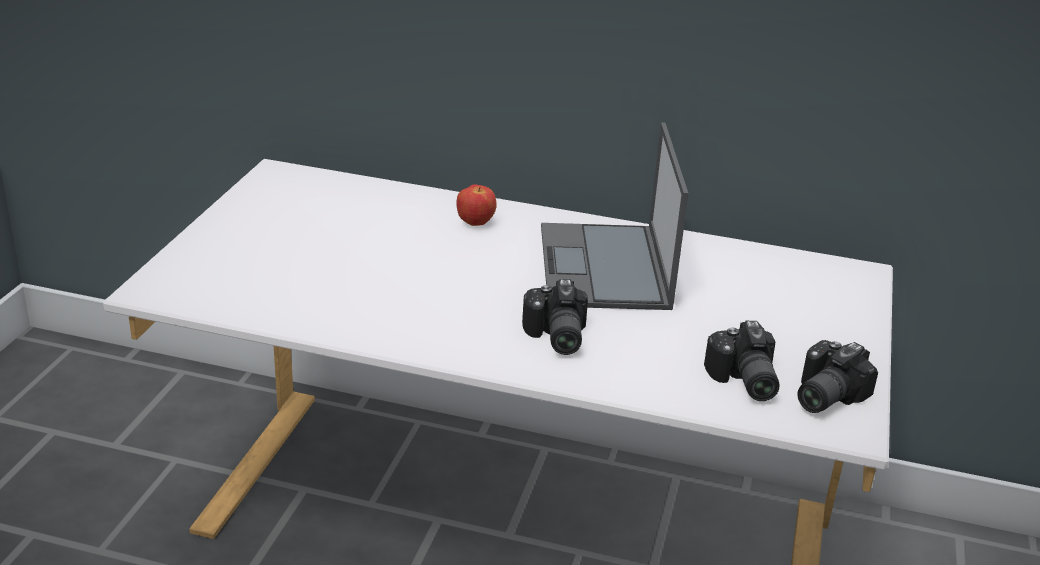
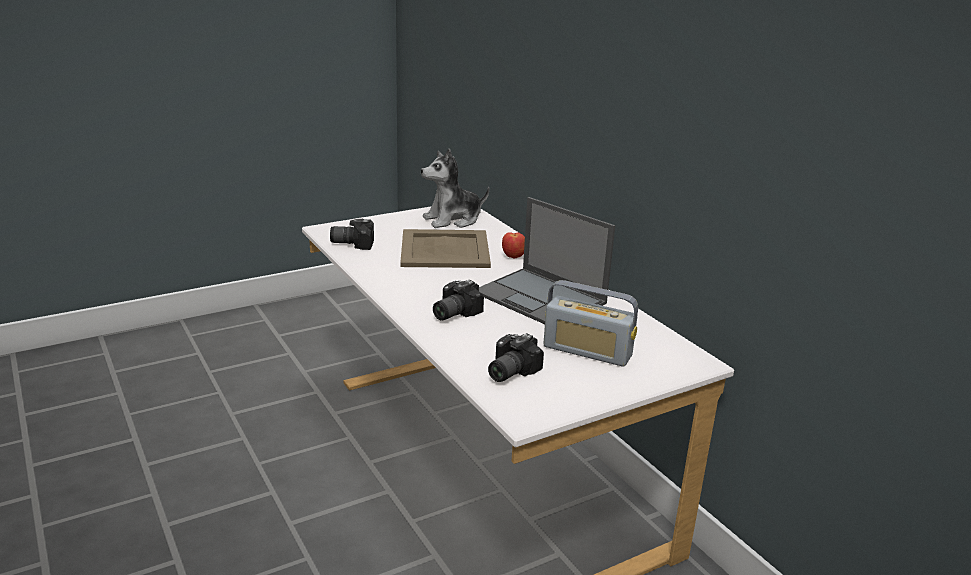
camera: 45 degrees right, 5 degrees down
laptop [541,122,689,310] -> laptop turned 90 degrees counterclockwise [479,197,615,324]
camera [797,340,878,413] -> camera moved to [330,219,374,250]
none -> beige tray [400,229,491,268]
none -> plush toy [421,149,489,228]
none -> radio [543,280,638,367]

